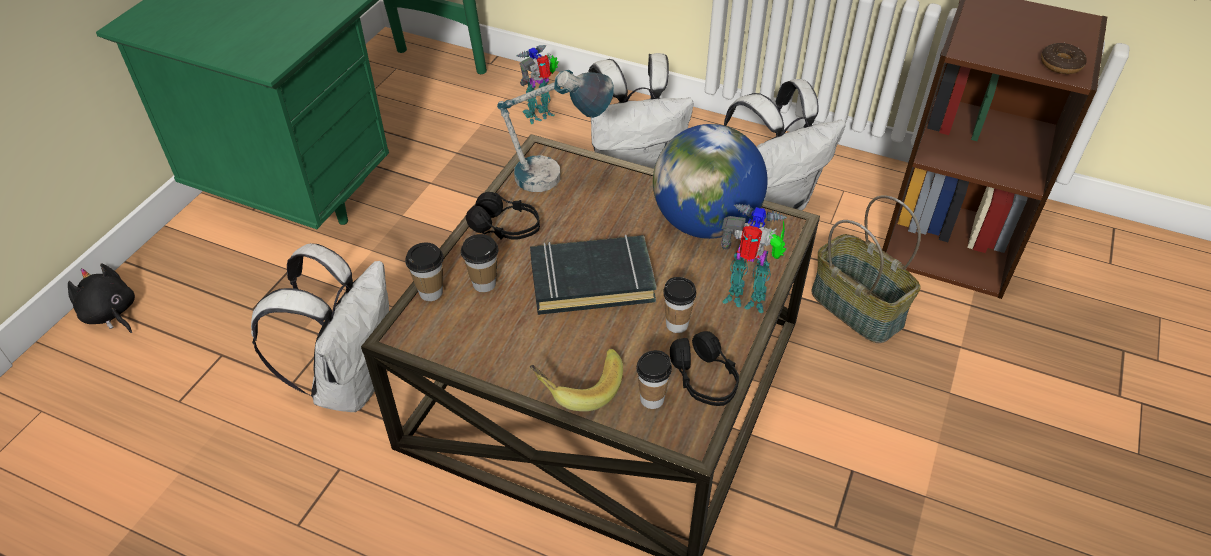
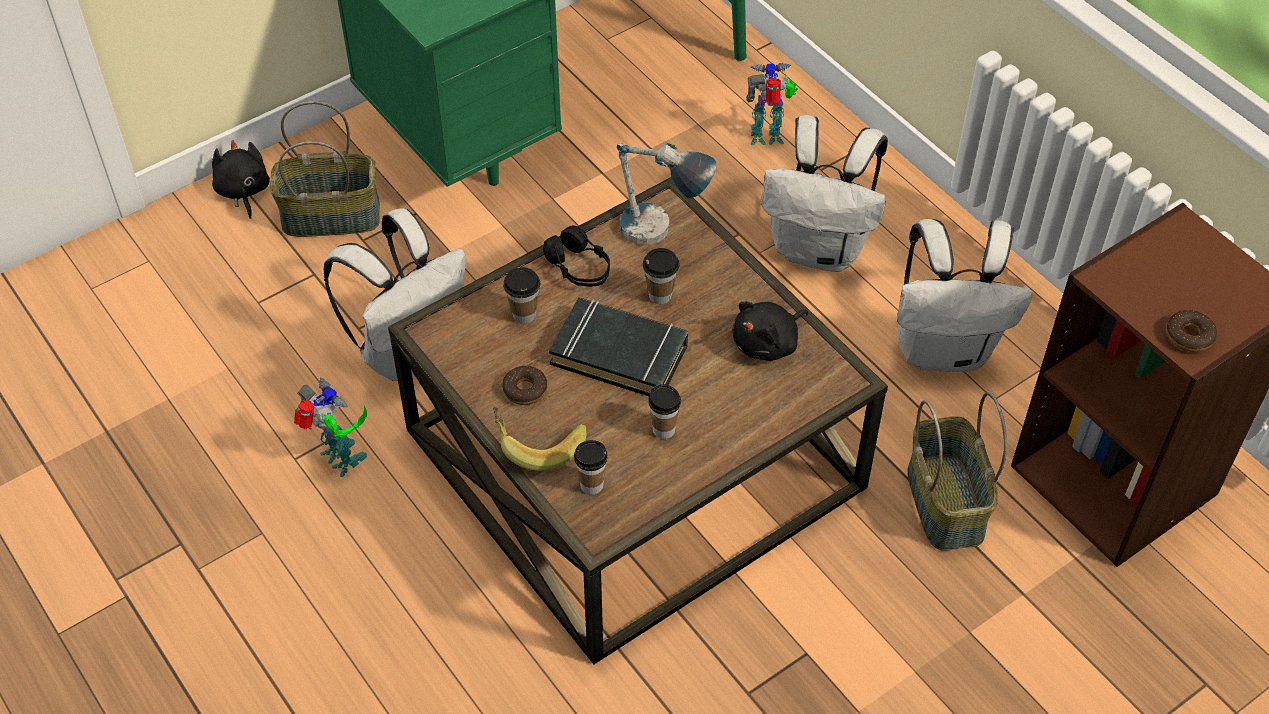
camera: 30 degrees right, 5 degrees up
cup [405,243,444,301] -> cup moved to [643,248,679,304]
globe [653,124,768,239] -> black plush toy [732,302,809,361]
black headphones [670,331,739,406] -> none
toy robot [721,204,787,313] -> toy robot moved to [294,377,367,477]
none -> basket [270,101,380,237]
none -> donut [502,366,547,405]

